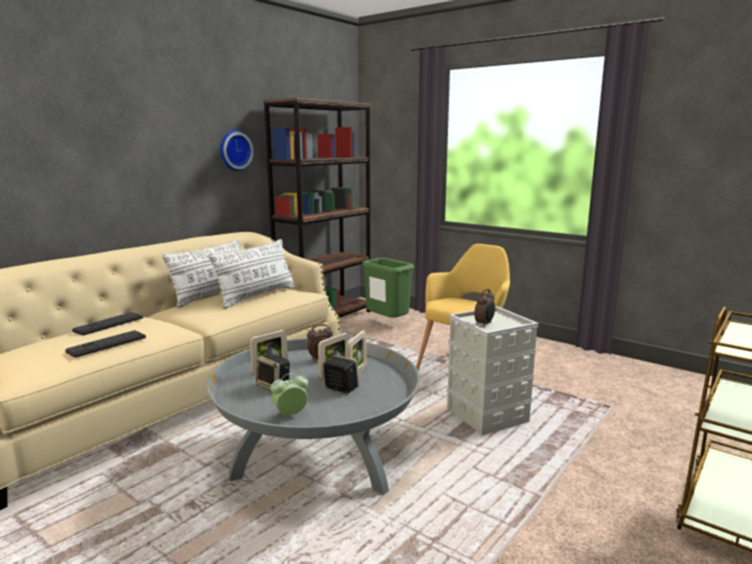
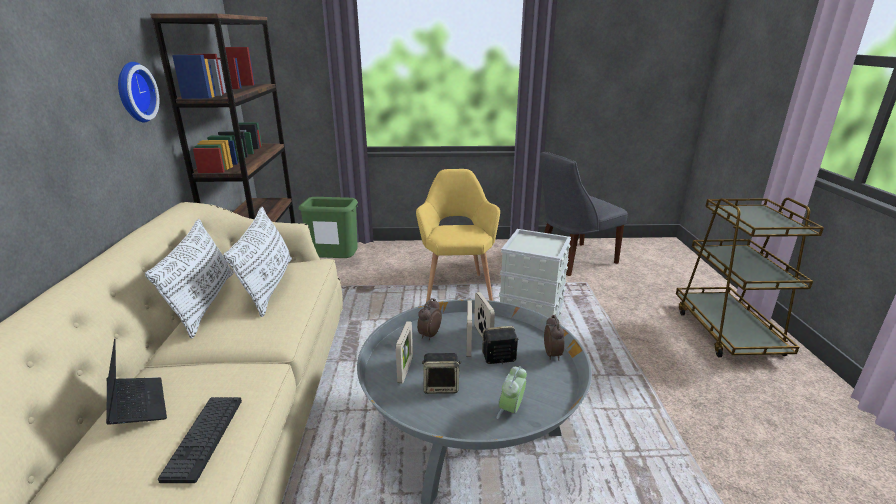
camera: 40 degrees left, 10 degrees up
keyboard [72,312,143,336] -> laptop [106,339,167,425]
alarm clock [474,289,495,327] -> alarm clock moved to [544,315,565,361]
none -> grey chair [540,151,628,276]

